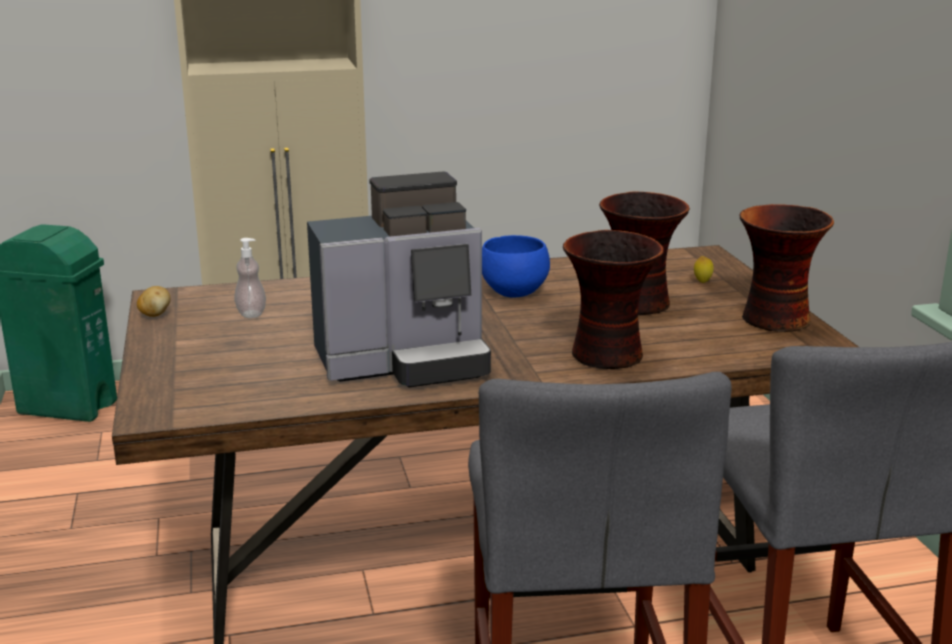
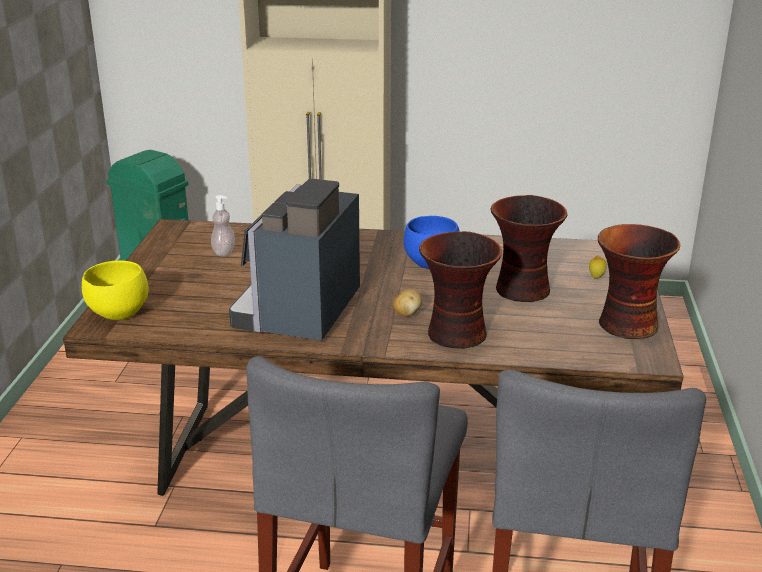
camera: 20 degrees right, 5 degrees up
potato [137,286,171,317] -> potato moved to [393,289,422,316]
coffee machine [307,172,491,387] -> coffee machine turned 105 degrees clockwise [229,179,360,341]
none -> yellow bowl [82,260,149,320]

